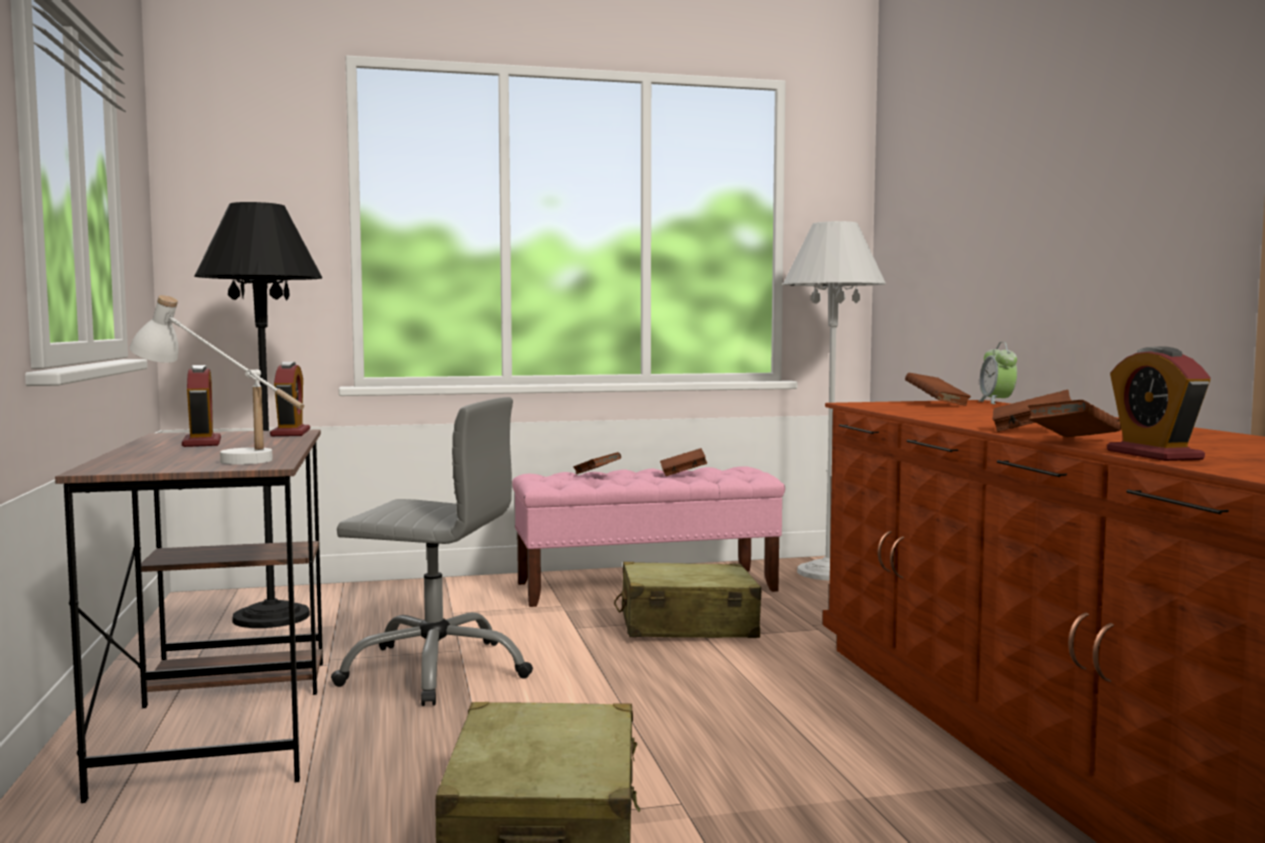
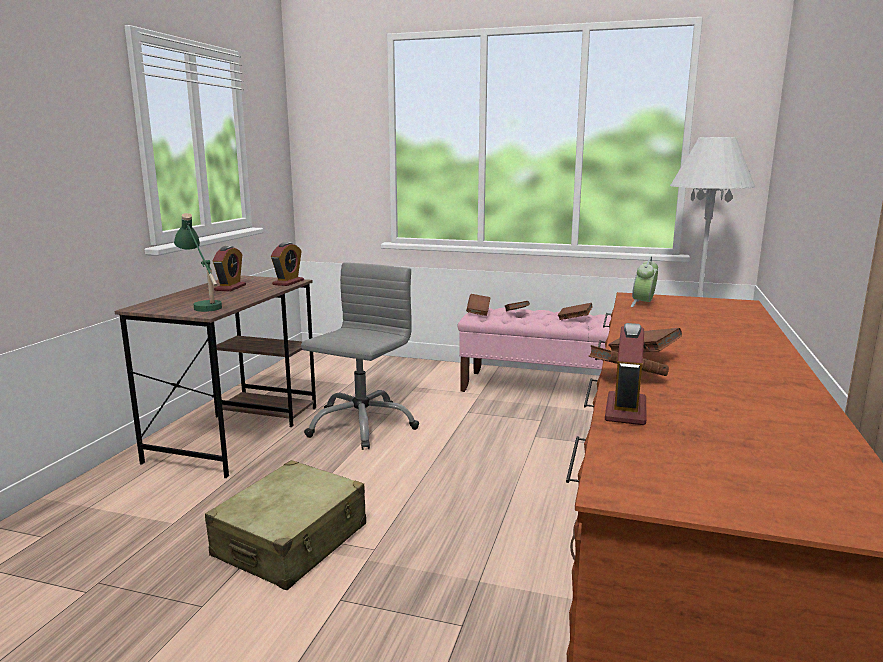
camera: 30 degrees right, 10 degrees up
white table lamp [129,295,304,465] -> green table lamp [174,213,222,312]
black floor lamp [195,202,322,628] -> none
grey office chair [331,397,533,706] -> grey office chair turned 105 degrees counterclockwise [301,262,419,450]
beige suitcase [614,562,761,638] -> none
brown book [905,373,971,406] -> brown book moved to [466,294,491,316]
alarm clock [979,342,1017,404] -> alarm clock moved to [631,256,658,307]

